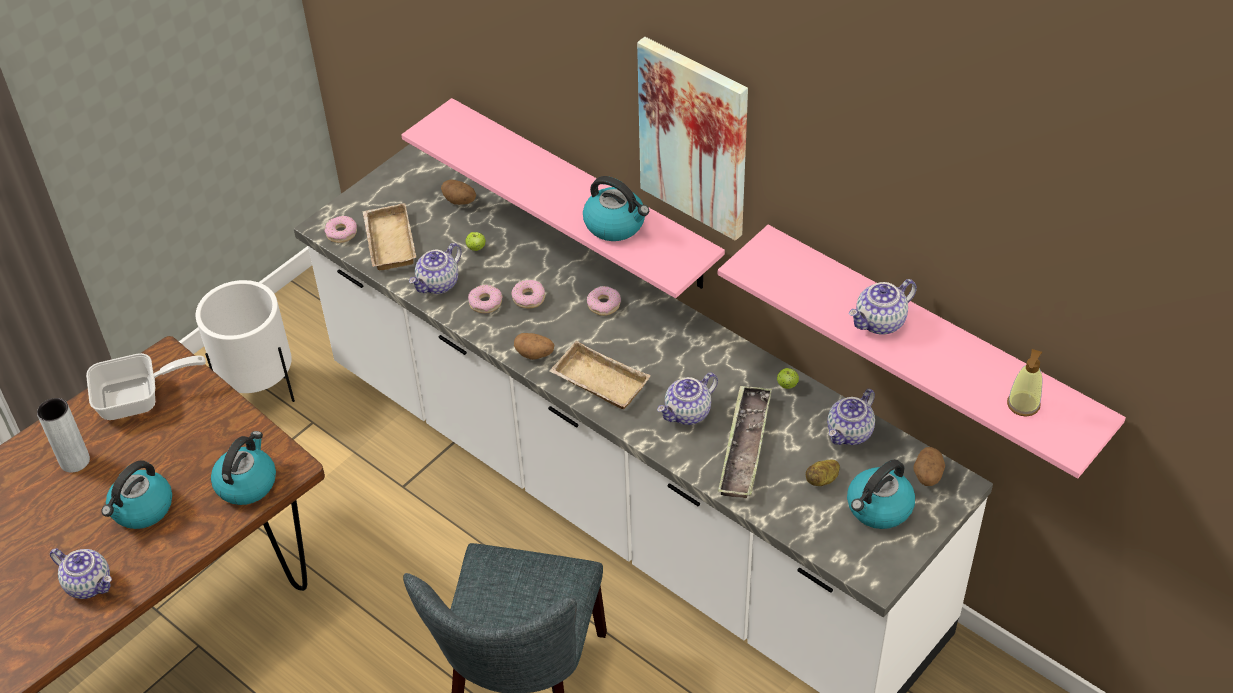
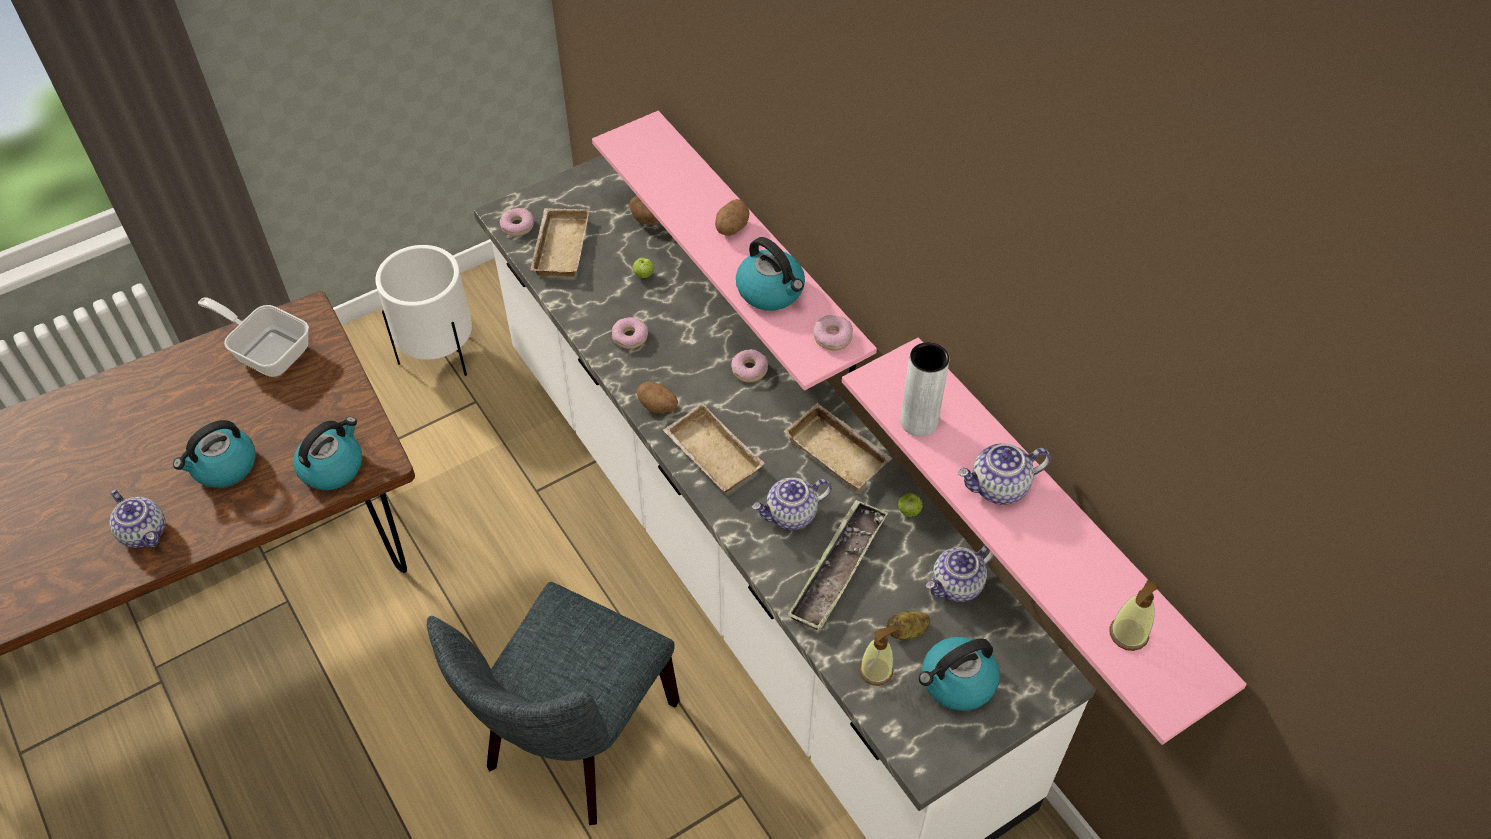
camera: 15 degrees right, 5 degrees up
grey vase [37,398,90,473] -> grey vase moved to [900,342,949,437]
frying pan [86,353,206,420] -> frying pan turned 150 degrees counterclockwise [198,297,309,377]
teapot [409,243,462,294] -> none
donut [511,280,545,308] -> donut moved to [813,315,853,351]
picture [637,37,748,240] -> none
potato [914,447,945,486] -> potato moved to [715,199,749,236]
none -> beige tray [784,403,892,491]
none -> soap dispenser [859,626,899,686]

